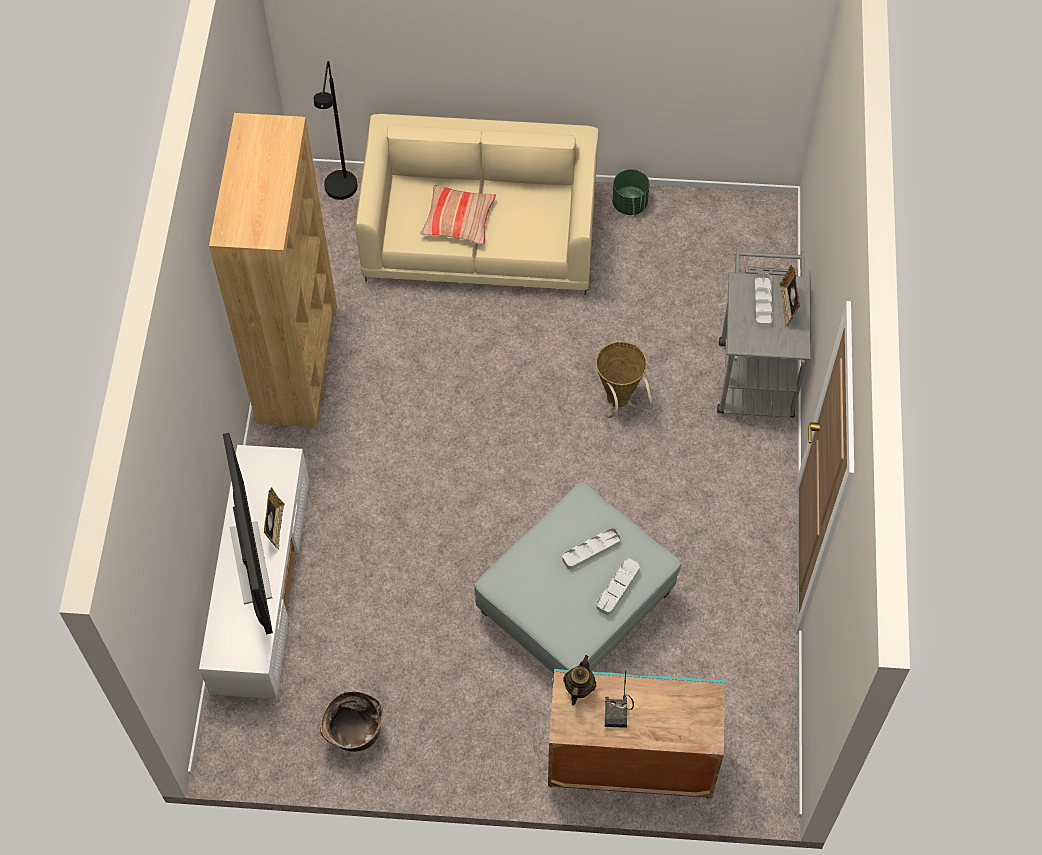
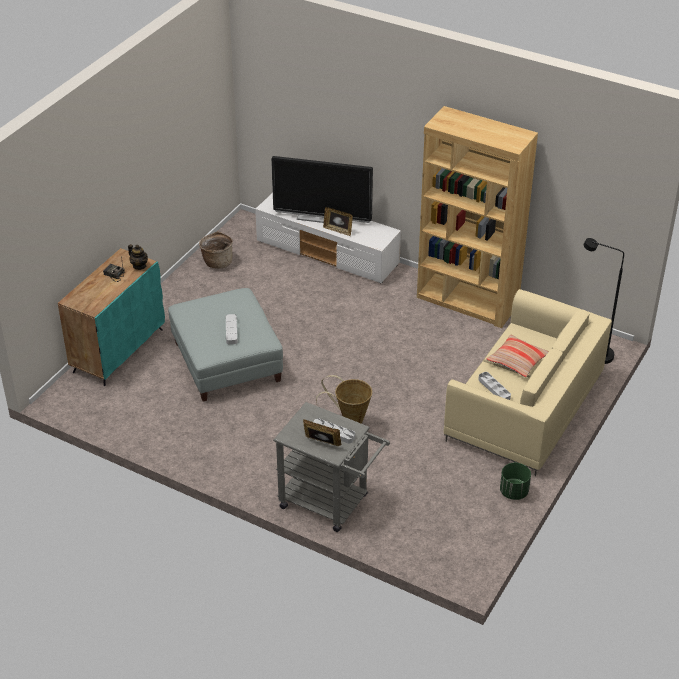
camera: 115 degrees right, 20 degrees down
grey tray [596,558,640,615] -> grey tray moved to [478,372,511,400]

